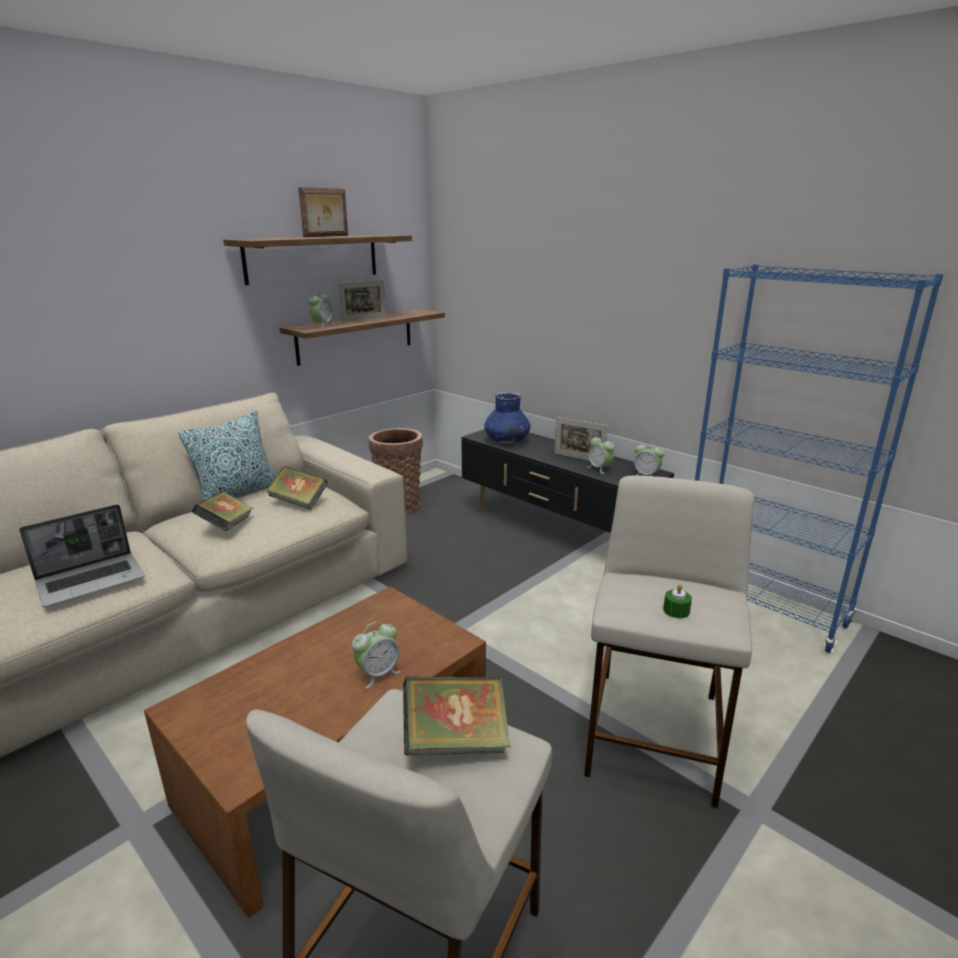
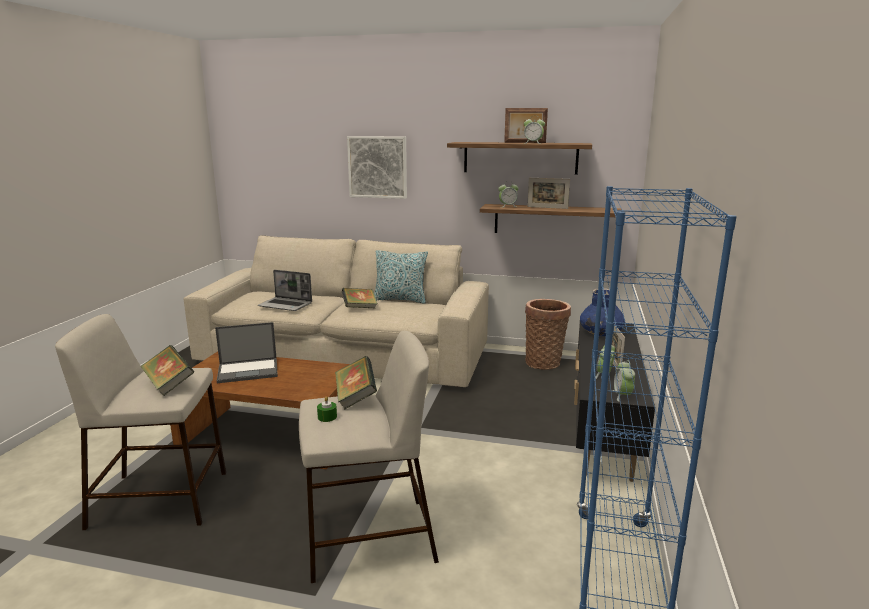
camera: 60 degrees right, 5 degrees down
book [267,466,328,510] -> book moved to [335,356,377,410]
alarm clock [352,622,401,689] -> alarm clock moved to [524,118,545,144]
none -> laptop [215,322,278,383]
none -> picture [347,136,407,199]

